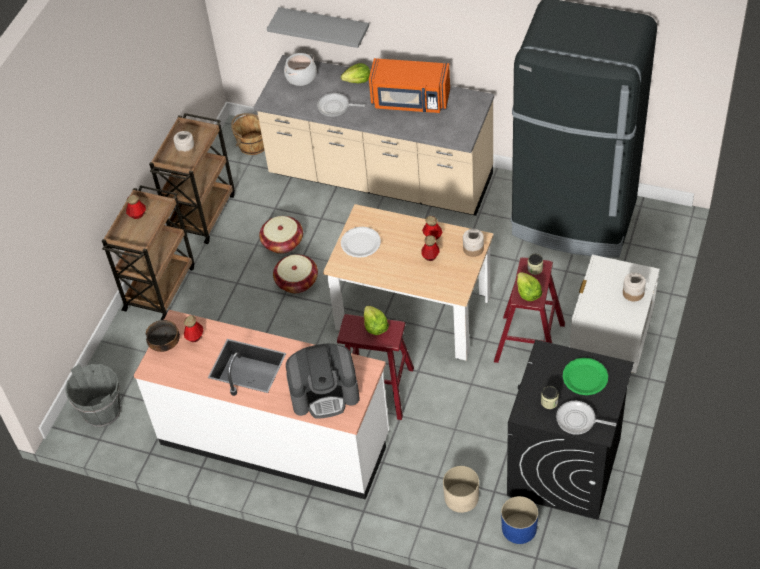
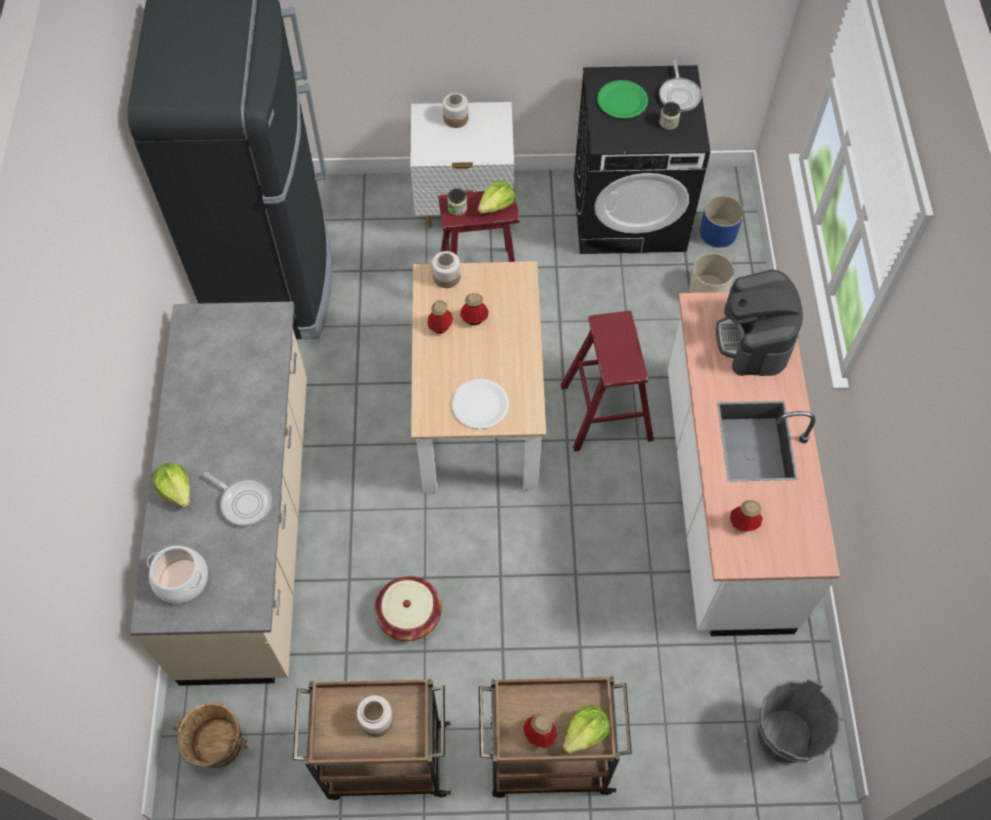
camera: 115 degrees left, 10 degrees up
bowl [146,320,180,352] -> none
grey shelf [267,7,369,48] -> none
basket [273,254,318,293] -> none
coffee machine [286,344,360,419] -> coffee machine turned 150 degrees counterclockwise [716,269,803,376]
frying pan [317,93,365,117] -> frying pan turned 45 degrees counterclockwise [204,472,272,526]
lettuce [363,305,389,335] -> lettuce moved to [562,705,610,754]
orange microwave [369,58,450,113] -> none

